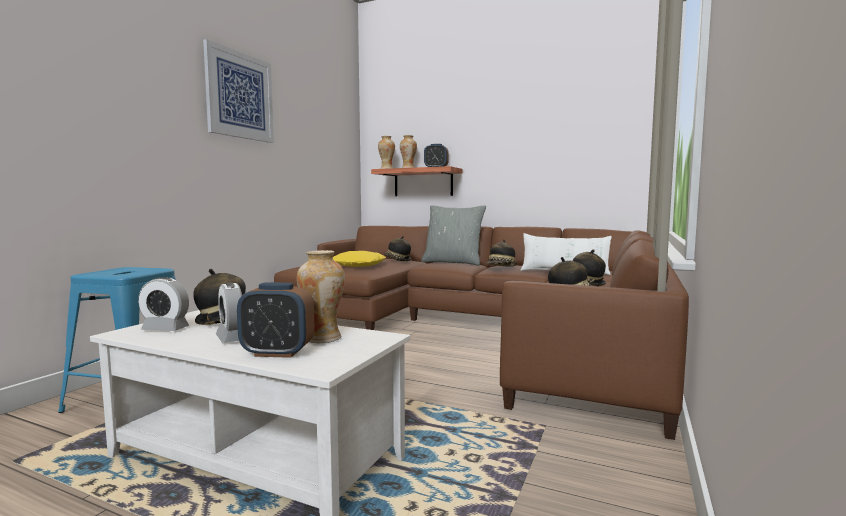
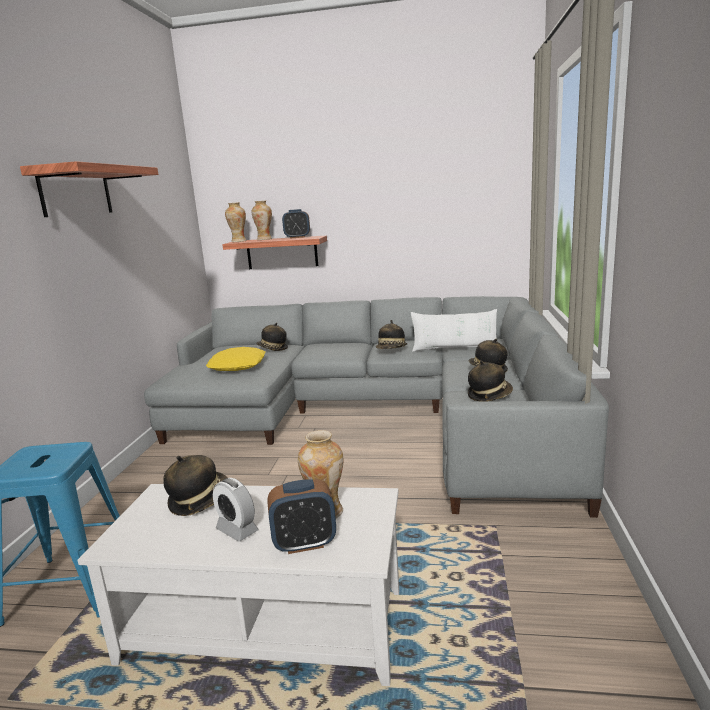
camera: 15 degrees left, 10 degrees up
alarm clock [138,277,189,331] -> none
picture [203,39,274,143] -> shelf [20,161,159,217]
brown sofa [274,226,689,440] -> grey sofa [144,296,609,518]
grey pillow [421,205,486,265] -> none

